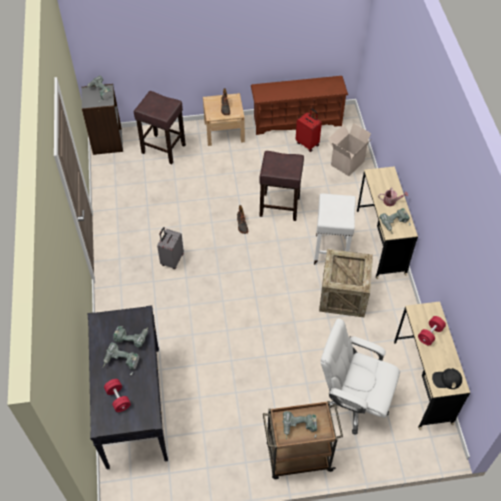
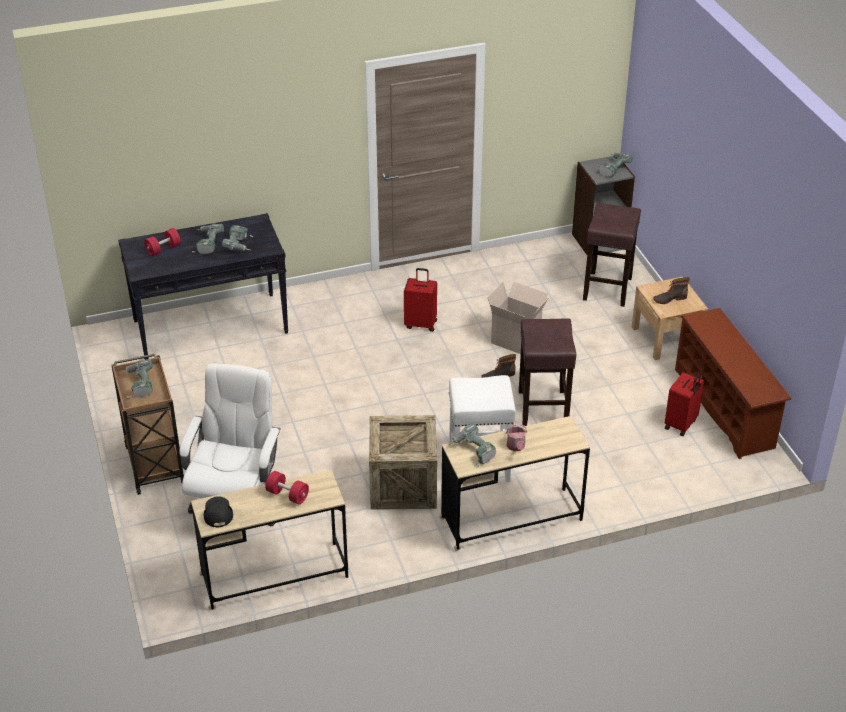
camera: 80 degrees right, 15 degrees down
grey suitcase [157,227,184,269] -> red suitcase [404,268,437,332]
cardboard box [328,123,371,176] -> cardboard box moved to [488,282,549,354]

